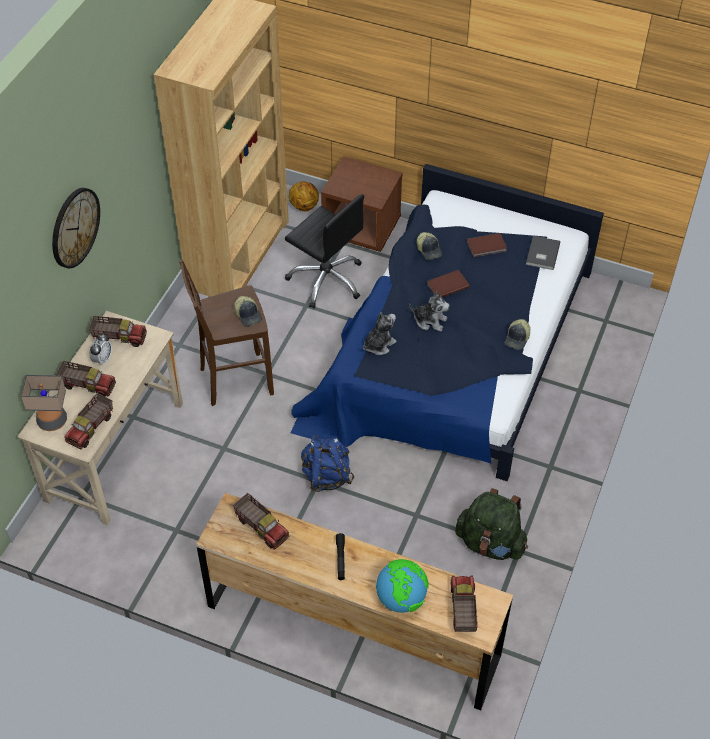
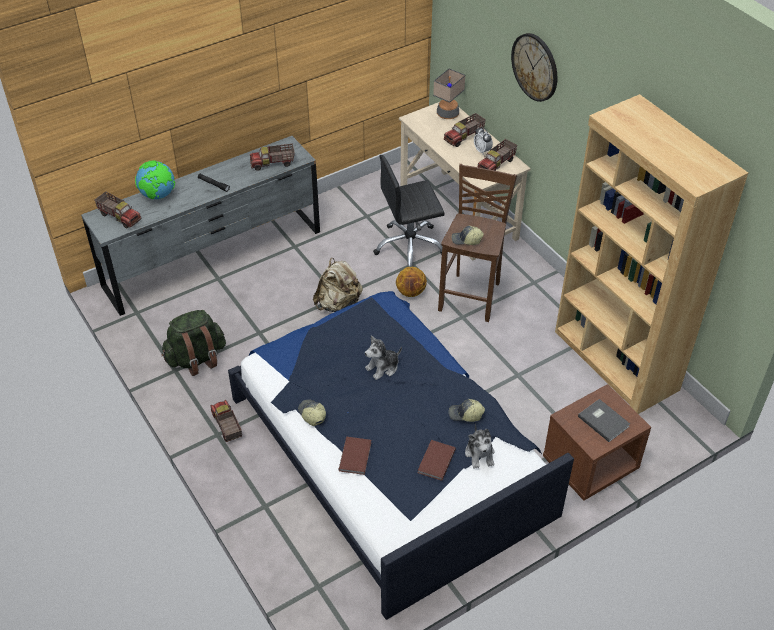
camera: 125 degrees right, 5 degrees down
toy truck [65,393,113,449] -> toy truck moved to [211,400,242,442]
brown dresser [196,493,513,710] -> grey dresser [81,136,320,316]
black office chair [285,194,364,308] -> black office chair moved to [373,155,445,267]
basketball [289,181,319,212] -> basketball moved to [396,267,427,297]
blue backpack [301,435,354,492] -> beige backpack [313,258,363,312]
plush toy [363,312,397,355] -> plush toy moved to [465,424,494,469]
brown book [427,270,470,297] -> brown book moved to [338,437,372,475]
grey book [526,236,560,270] -> grey book moved to [578,399,630,442]

